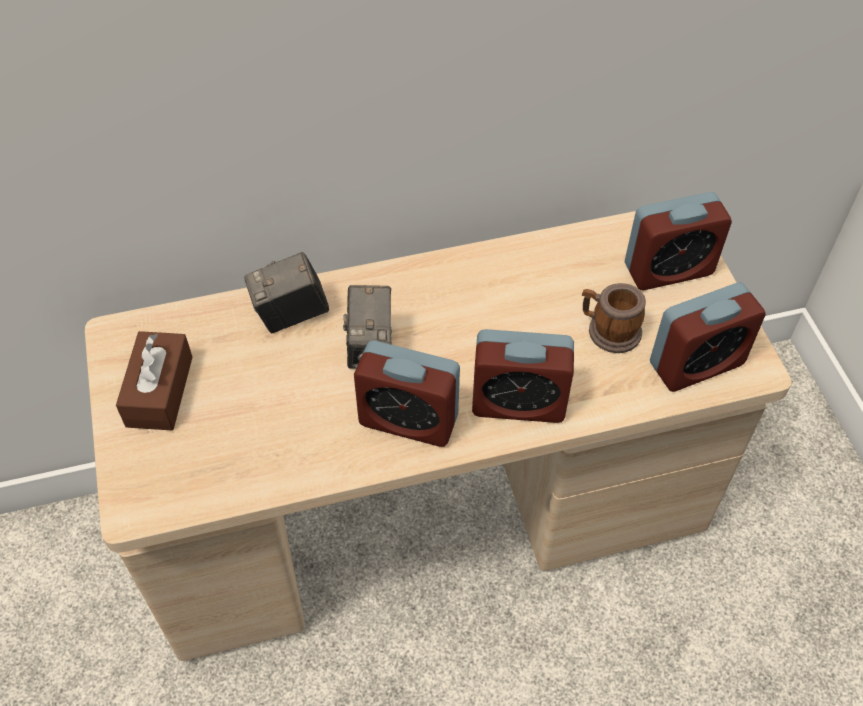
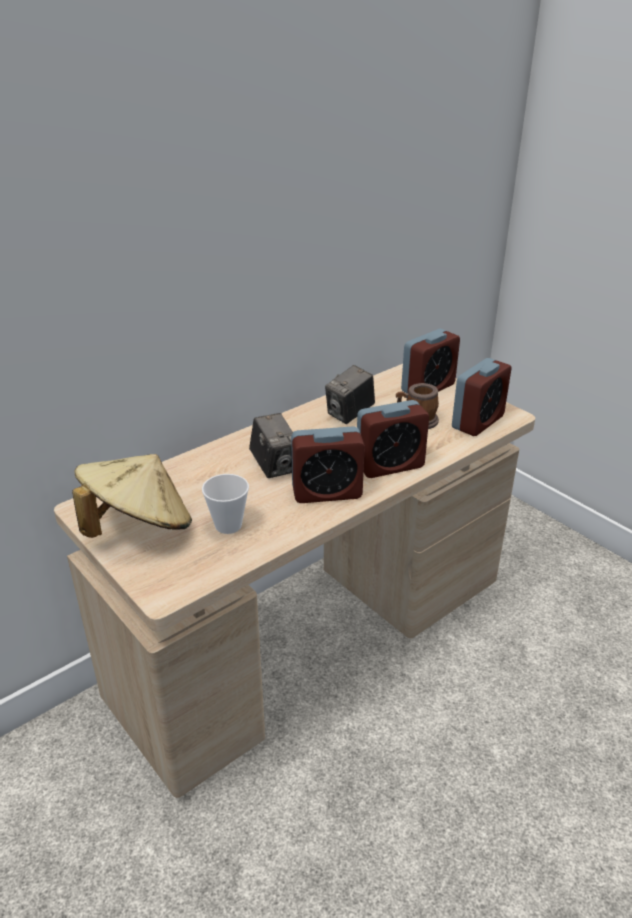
camera: 25 degrees left, 20 degrees down
brown tissue box [116,331,192,430] -> beige hat [72,454,192,538]
camera [244,252,329,333] -> camera moved to [325,365,375,424]
none -> cup [202,474,249,534]

